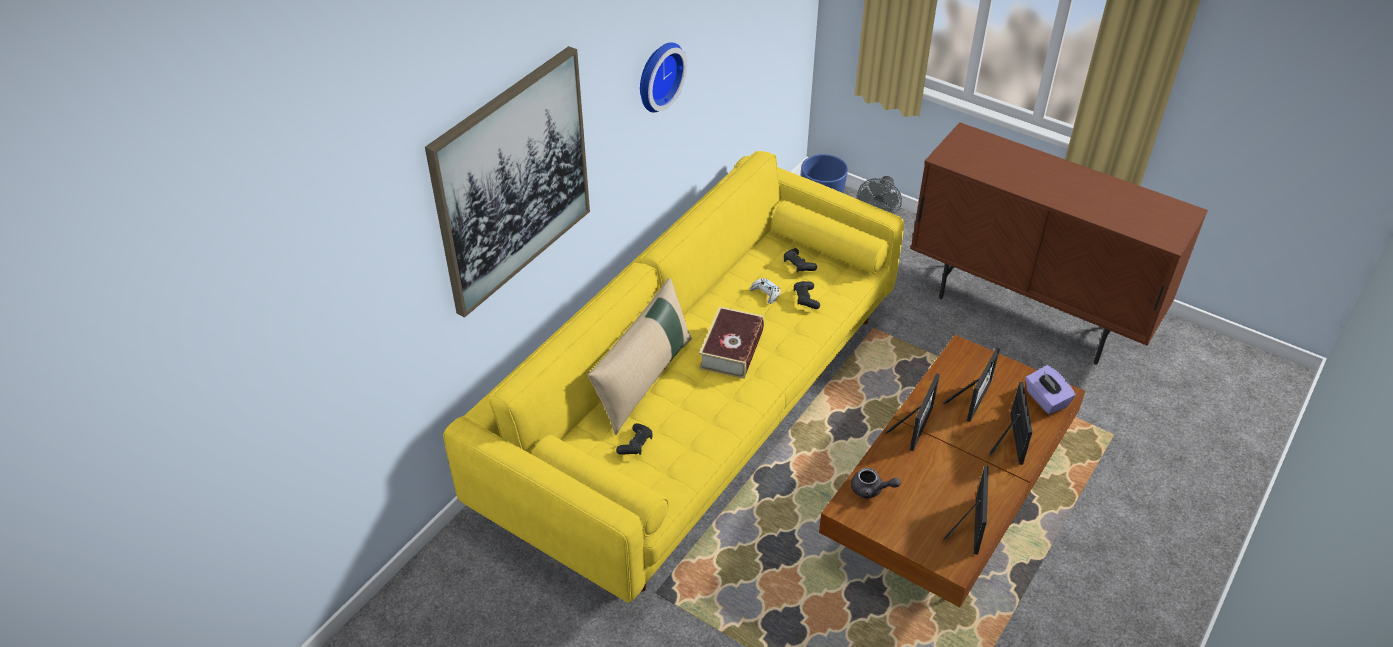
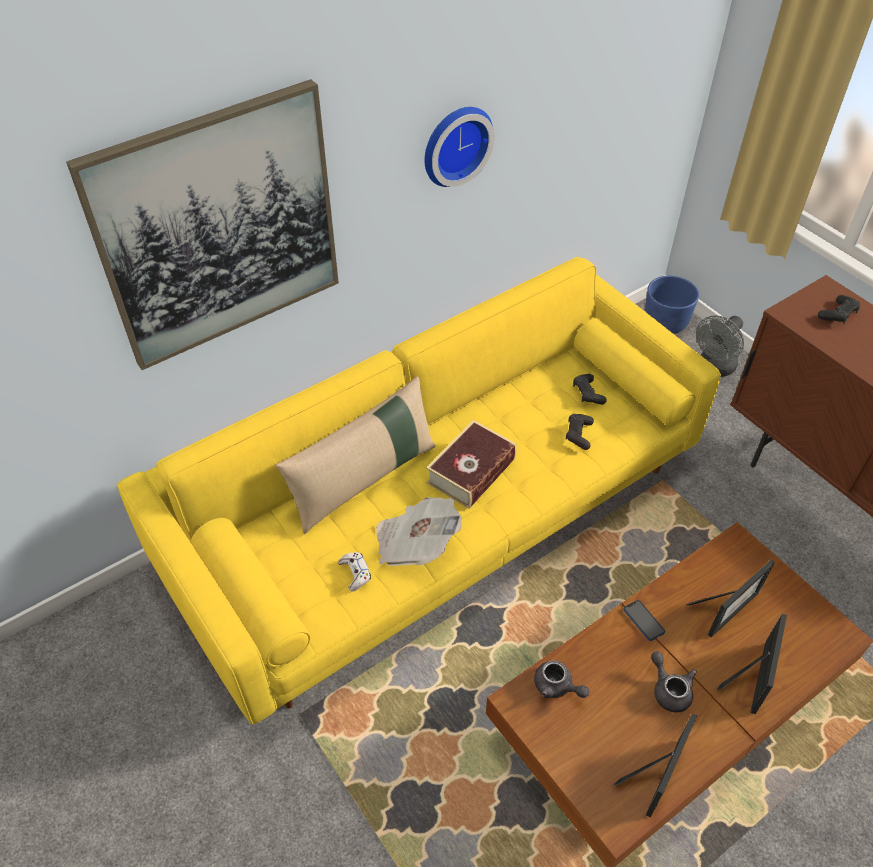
camera: 20 degrees right, 5 degrees up
black game controller [616,423,653,455] -> black game controller moved to [818,295,860,324]
white game controller [750,278,781,304] -> white game controller moved to [338,552,371,592]
picture frame [885,373,940,451] -> phone [623,600,665,641]
purple tissue box [1025,365,1076,414] -> none
none -> newspaper [376,497,462,566]
none -> grey teapot [651,651,697,712]

